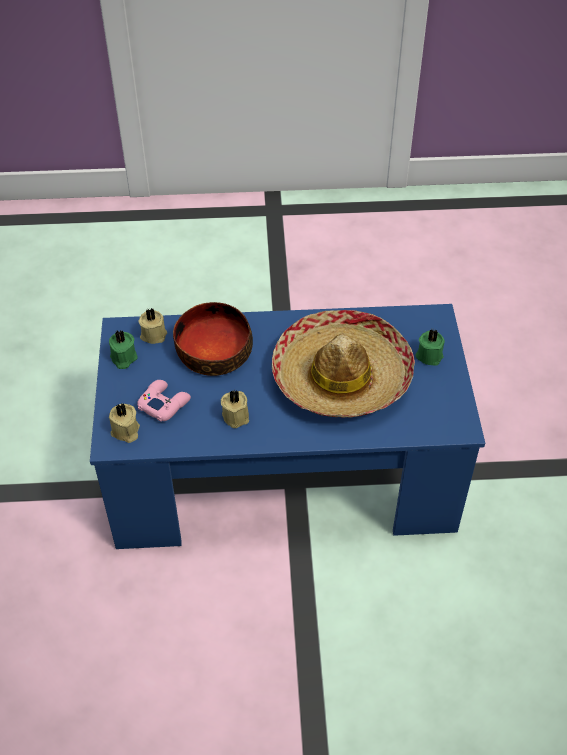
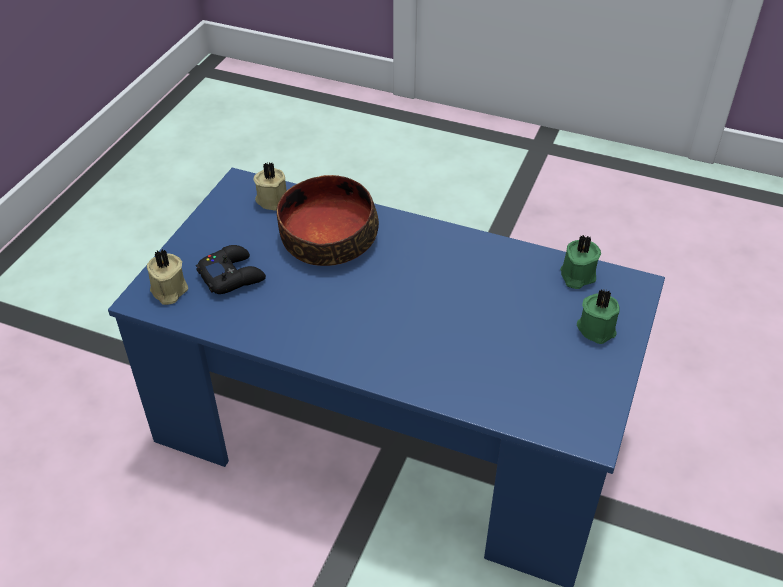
camera: 25 degrees right, 5 degrees down
green candle [109,330,138,369] -> green candle moved to [560,235,601,289]
pink game controller [137,380,191,421] -> black game controller [196,245,266,294]
beige candle [221,390,249,428] -> none
hat [272,310,415,418] -> none

